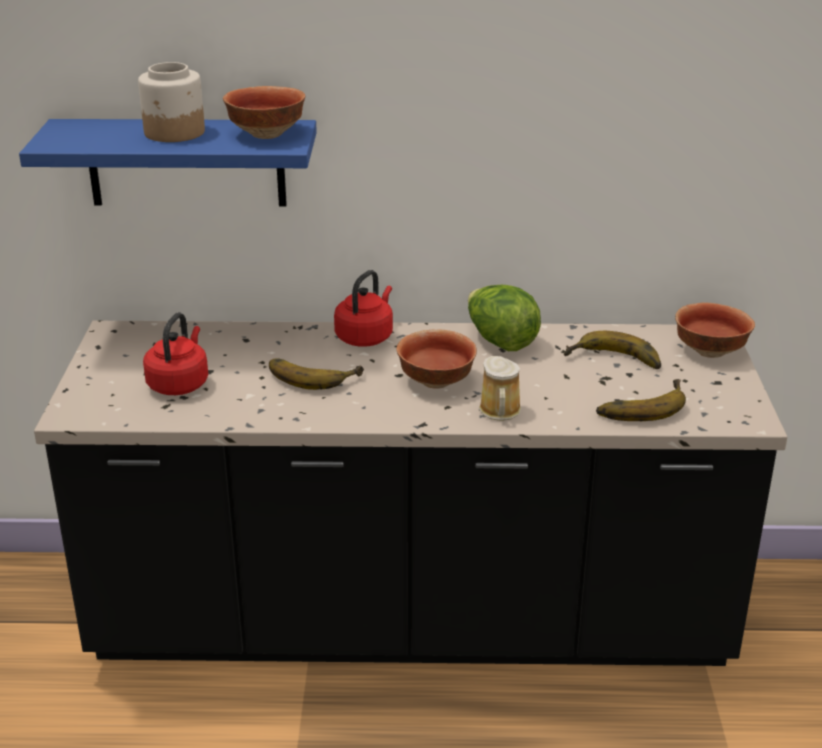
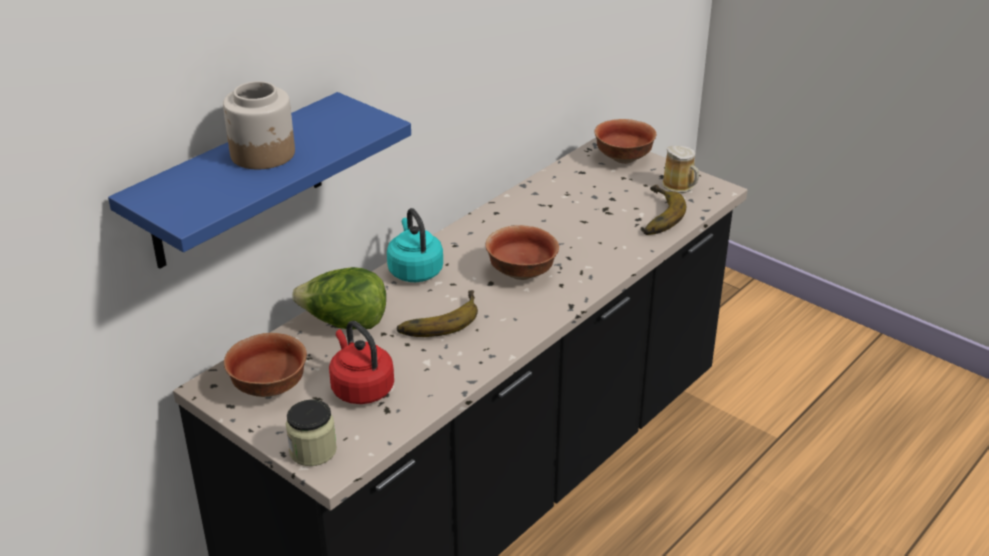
camera: 50 degrees left, 5 degrees up
bowl [223,86,305,139] -> bowl moved to [224,333,307,397]
red kettle [334,270,393,347] -> turquoise kettle [387,208,443,282]
lettuce [468,285,541,351] -> lettuce moved to [292,267,386,329]
mug [479,356,521,421] -> mug moved to [662,146,699,193]
banana [564,331,661,369] -> none
none -> jar [286,400,337,466]

